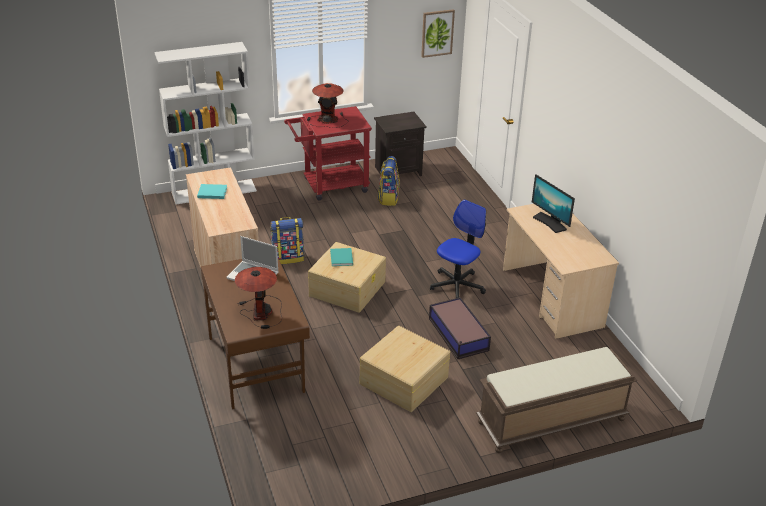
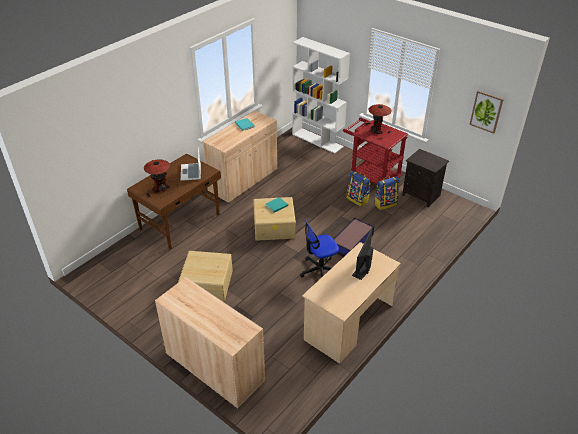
camera: 60 degrees right, 5 degrees up
backpack [270,217,304,264] -> backpack moved to [347,171,370,207]
storage box [429,297,491,359] -> storage box moved to [333,218,374,257]
office chair [430,200,486,298] -> office chair turned 150 degrees clockwise [300,219,339,278]
brown bench [476,347,637,453] -> beige cabinet [155,277,265,409]

